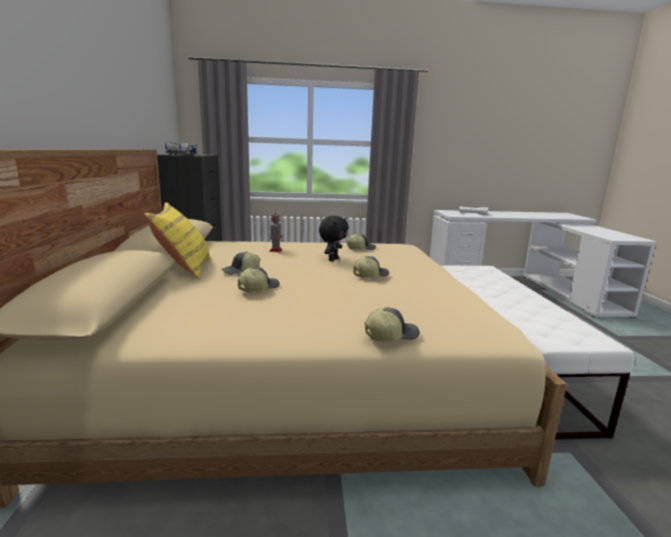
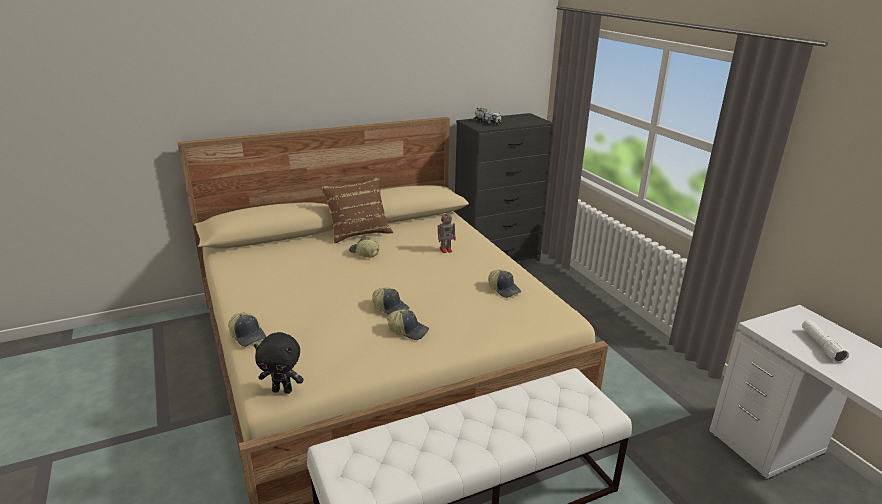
camera: 70 degrees right, 10 degrees up
yellow pillow [144,202,211,278] -> brown pillow [320,175,393,243]
cap [238,267,280,292] -> cap moved to [387,309,429,340]
black plush toy [319,216,349,261] -> black plush toy moved to [254,332,304,394]

